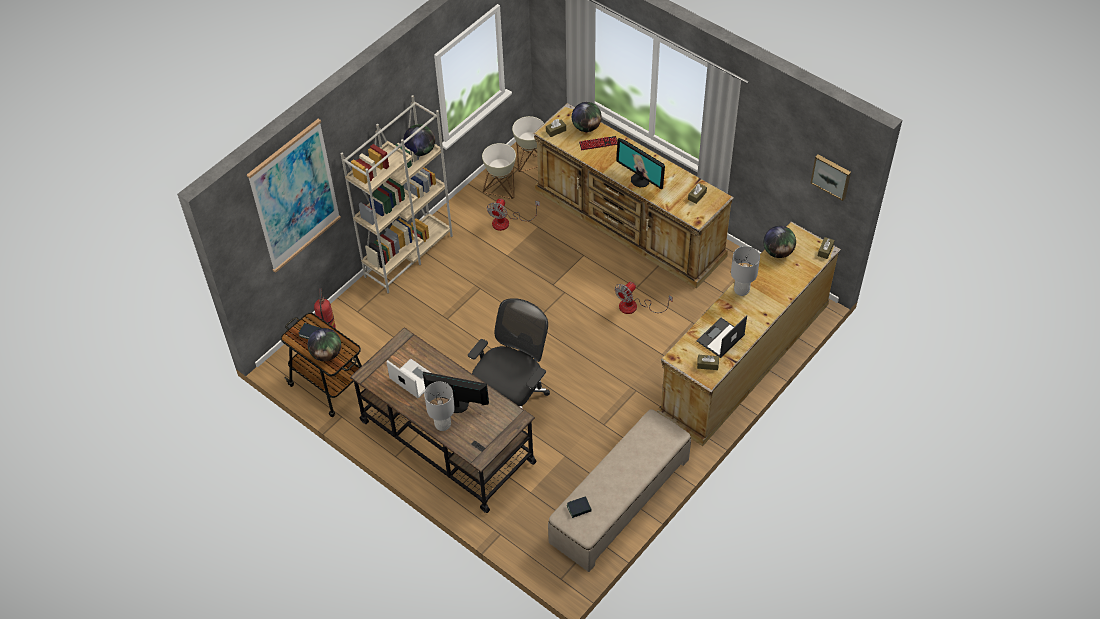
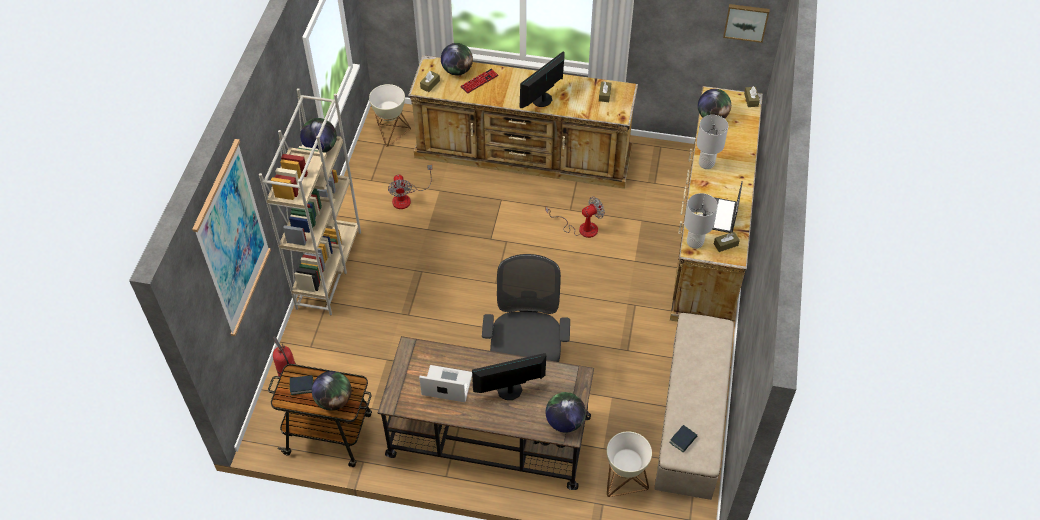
camera: 30 degrees left, 0 degrees up
grey table lamp [424,382,455,431] -> grey table lamp moved to [684,193,718,249]
planter [482,143,516,199] -> planter moved to [607,431,652,497]
fan [615,282,673,314] -> fan turned 135 degrees counterclockwise [545,197,605,238]
monitor [616,138,665,189] -> monitor turned 120 degrees clockwise [520,52,565,108]
none -> globe [546,392,586,433]

